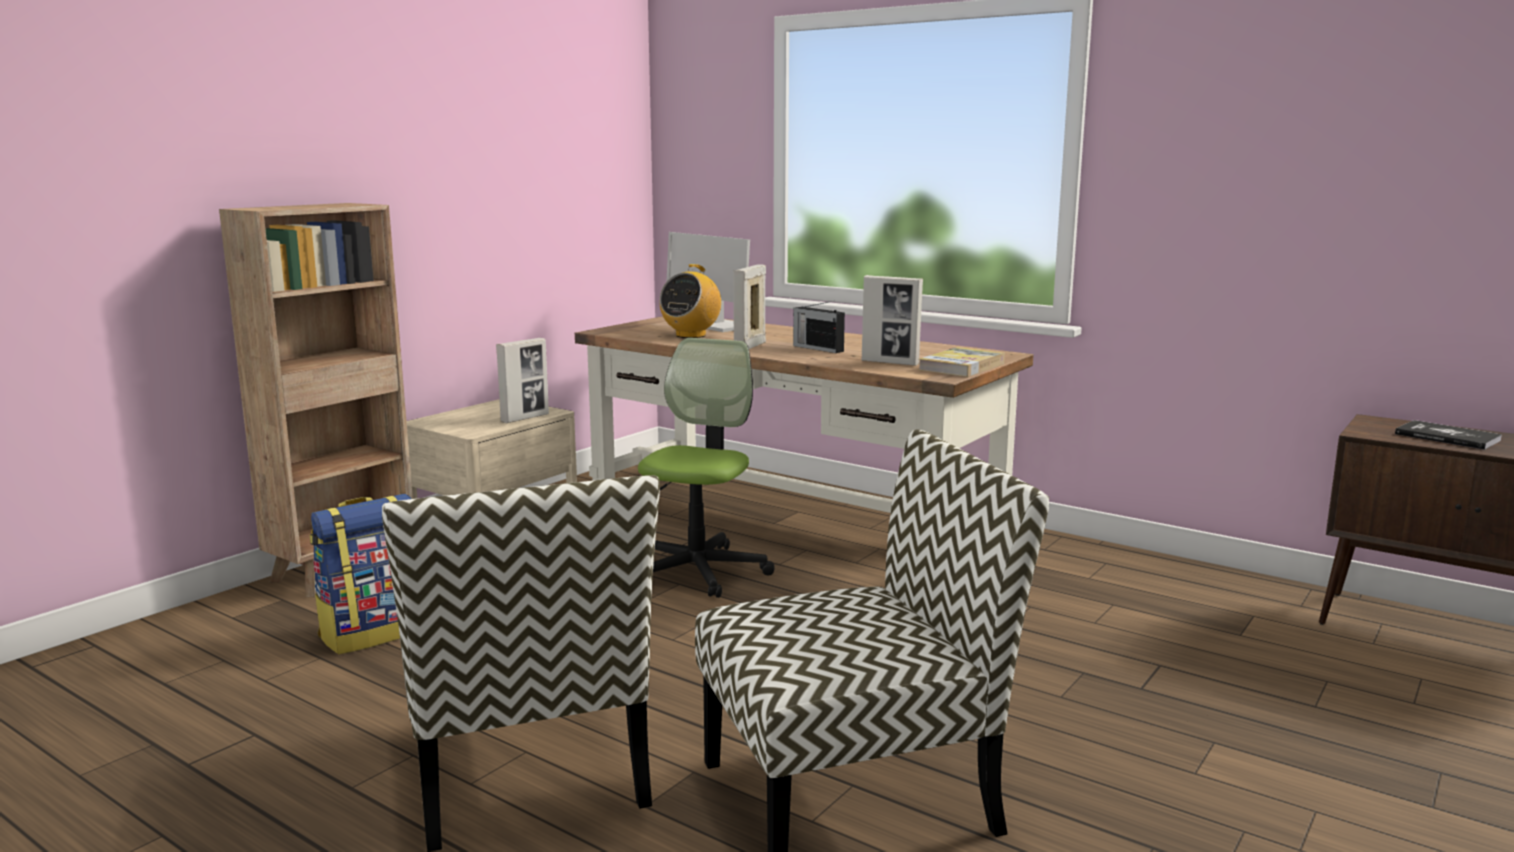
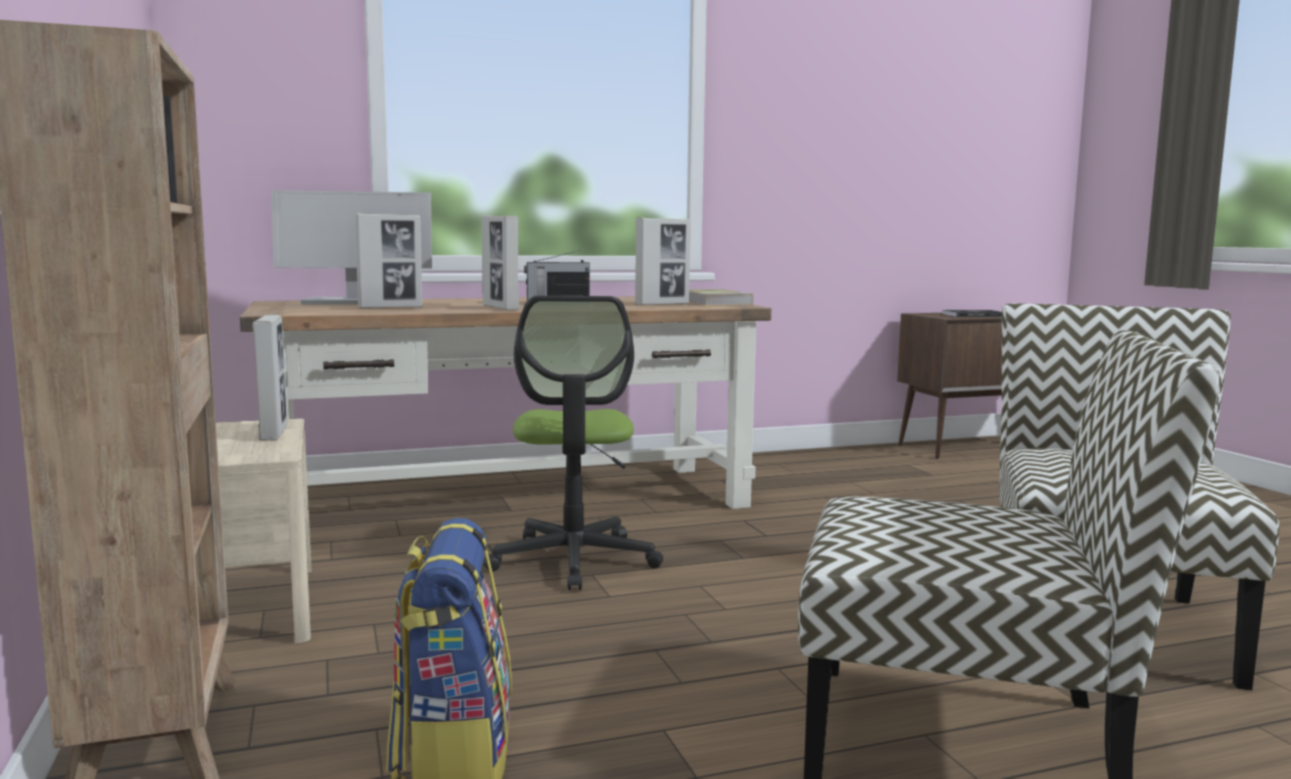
camera: 55 degrees left, 5 degrees down
office chair [638,338,775,598] -> office chair turned 150 degrees counterclockwise [483,296,663,591]
radio [660,264,721,338] -> picture frame [355,213,422,308]

